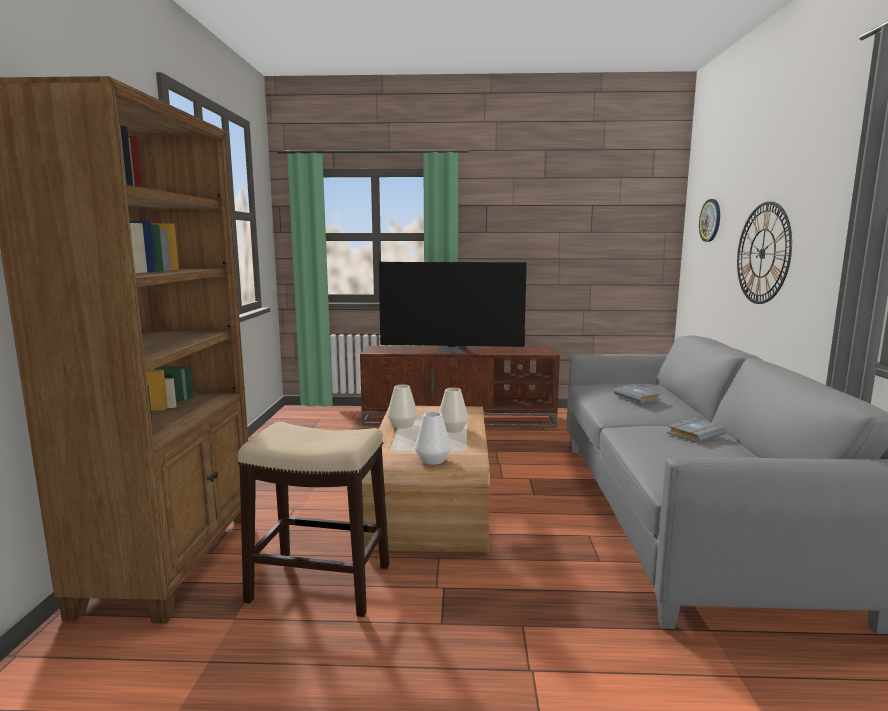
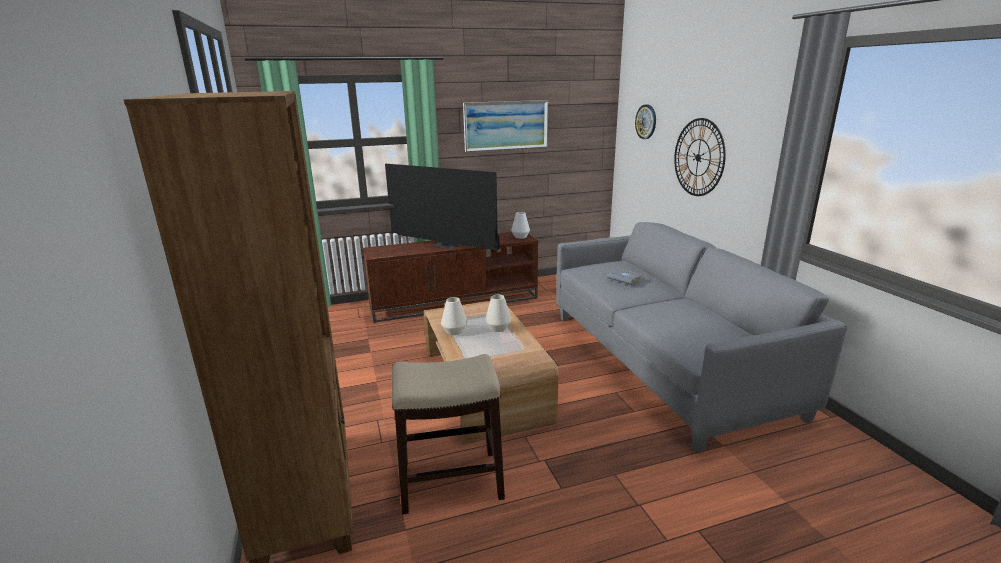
camera: 20 degrees left, 10 degrees up
television [379,262,527,353] -> television turned 45 degrees clockwise [385,164,499,250]
white vase [415,412,451,465] -> white vase moved to [511,212,530,239]
grey book [667,418,727,443] -> none
none -> picture [463,100,548,152]

